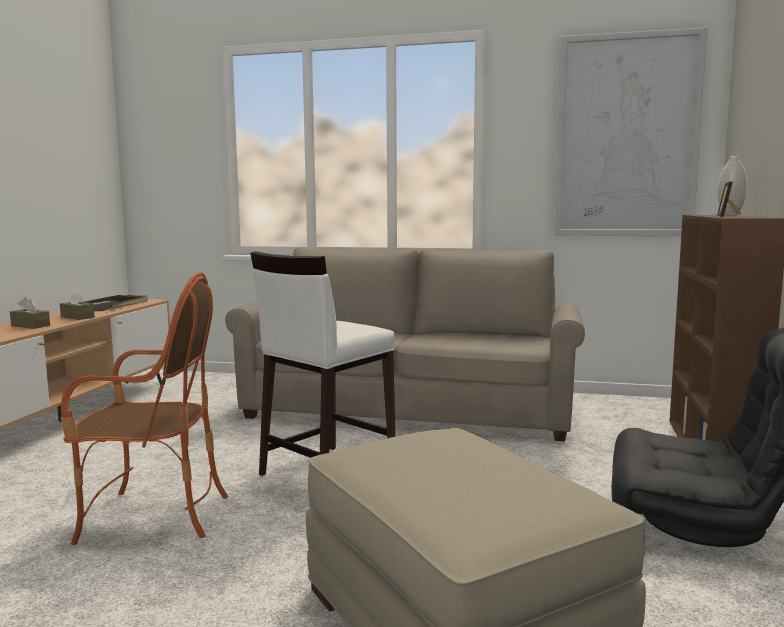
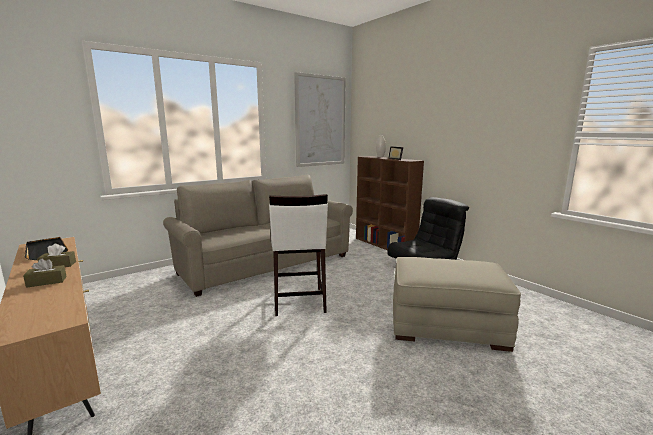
camera: 50 degrees left, 5 degrees up
armchair [61,272,228,545] -> none

